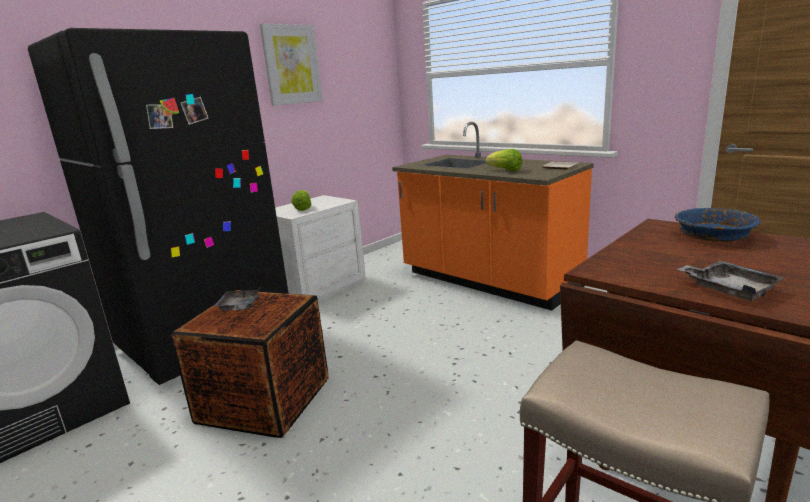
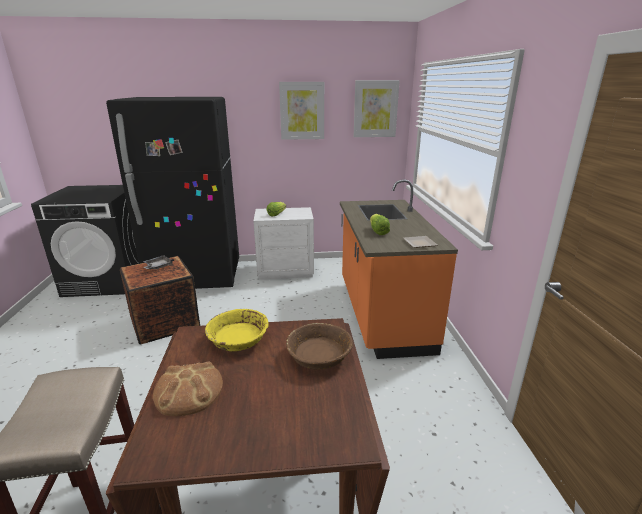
camera: 40 degrees right, 5 degrees up
blue bowl [675,208,760,242] -> brown bowl [286,323,353,369]
grey tray [678,261,784,301] -> bread [153,361,223,416]
none -> yellow bowl [205,309,269,351]
none -> picture [354,80,400,137]

